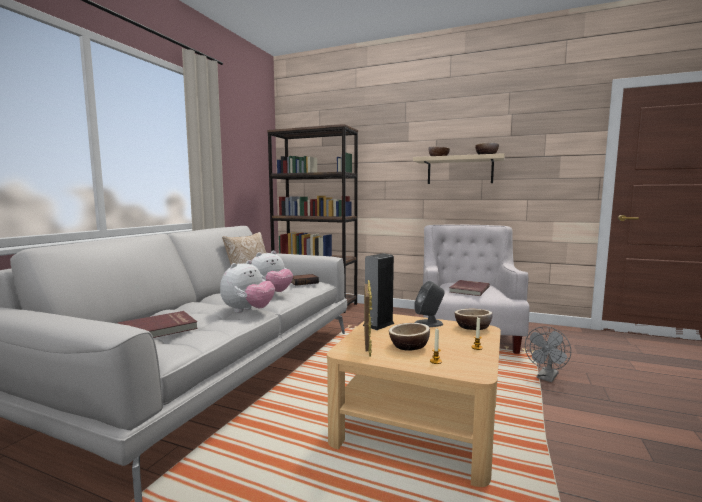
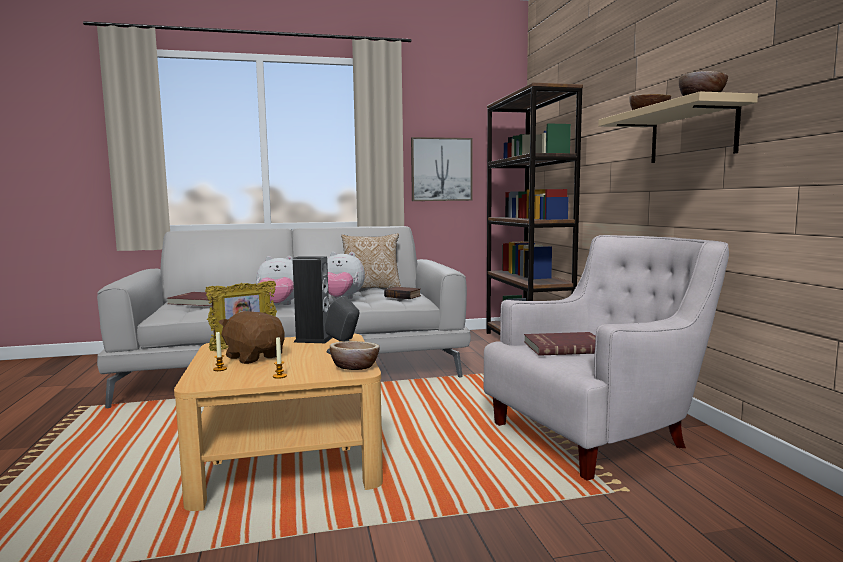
camera: 55 degrees right, 0 degrees up
bowl [389,323,430,351] -> brown plush toy [218,311,285,364]
grey fan [525,326,571,382] -> none
none -> picture [411,137,473,201]

